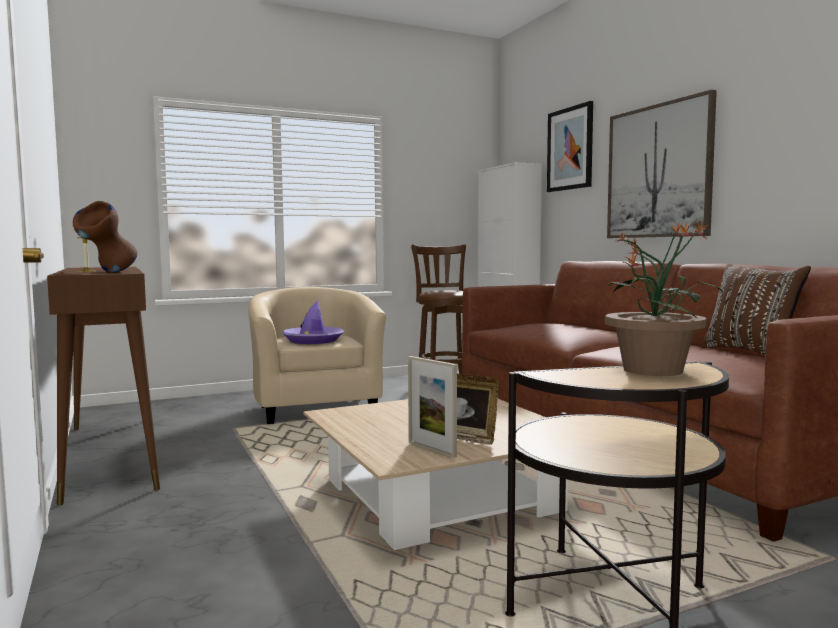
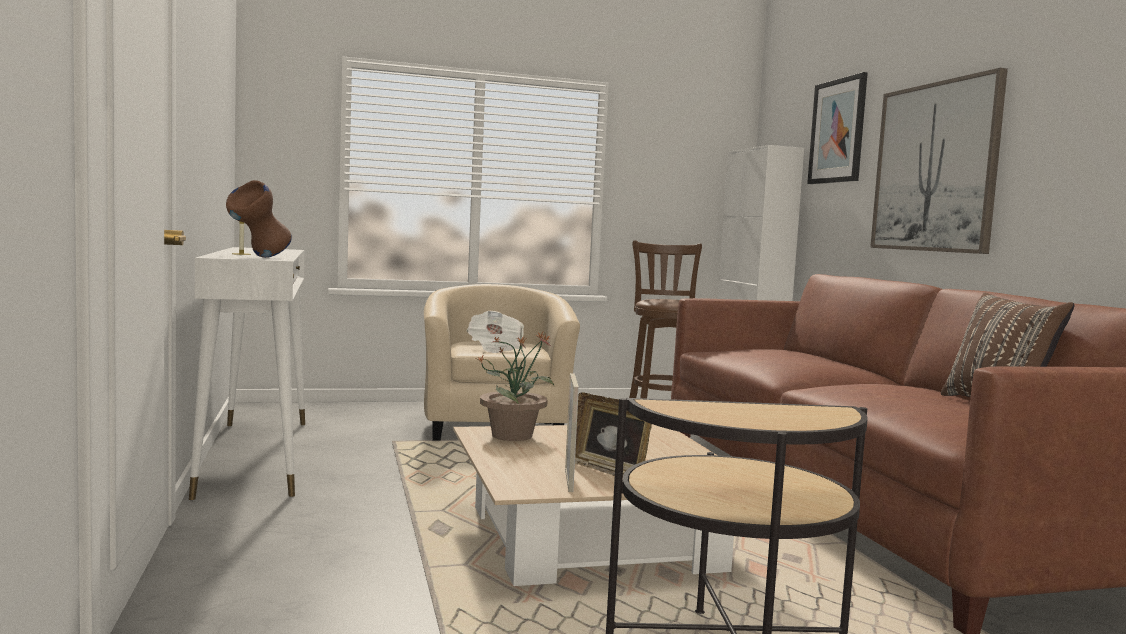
camera: 10 degrees right, 0 degrees up
brown console table [47,267,160,505] -> white console table [189,247,305,500]
purple hat [282,300,344,344] -> newspaper [467,311,524,353]
picture frame [408,356,457,458] -> picture frame turned 150 degrees counterclockwise [565,373,579,492]
potted plant [605,221,723,376] -> potted plant moved to [477,332,555,441]

